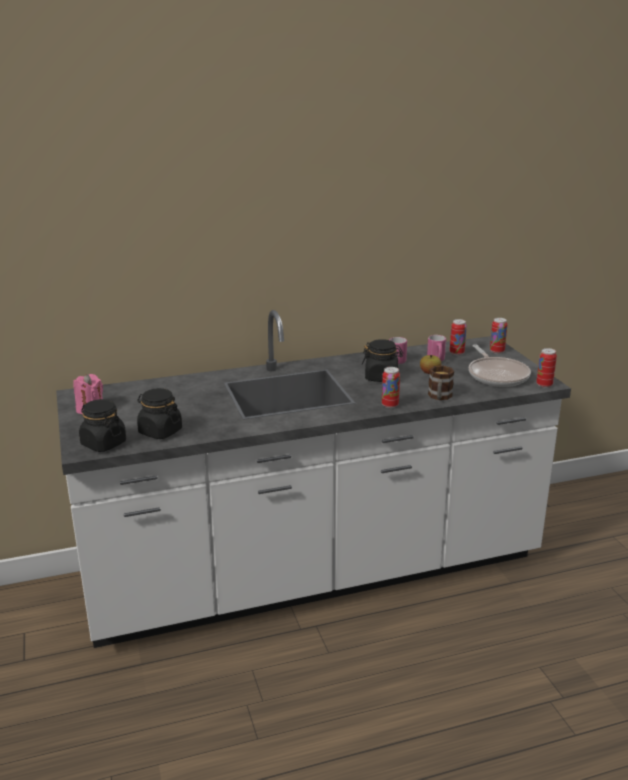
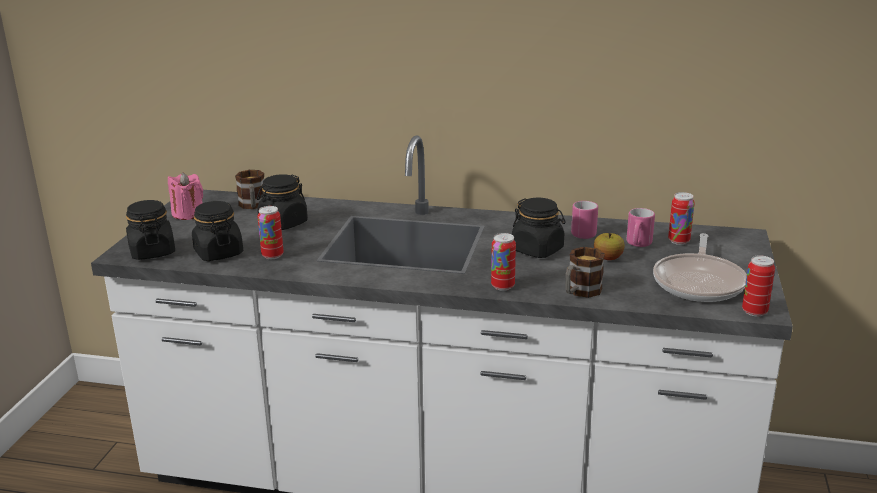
camera: 30 degrees right, 0 degrees up
can [490,318,507,354] -> can moved to [258,206,284,259]
none -> mug [235,170,264,209]
none -> black jar [257,174,308,230]

